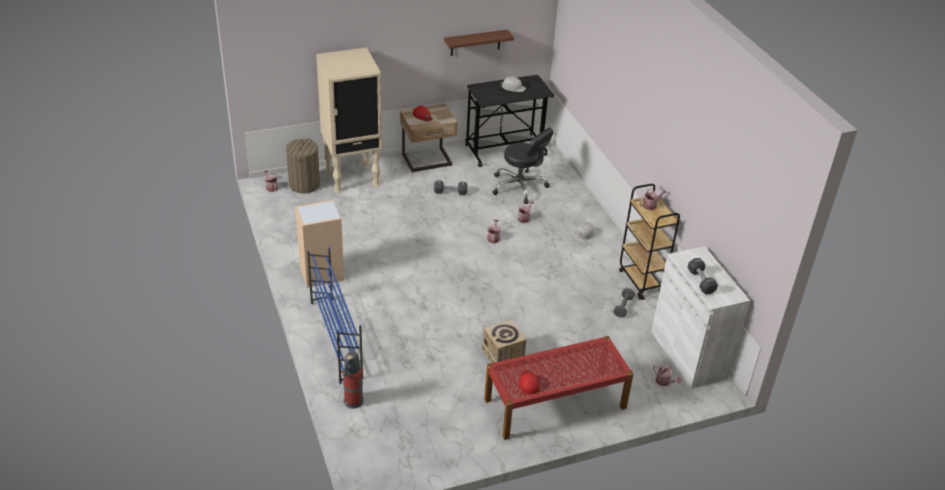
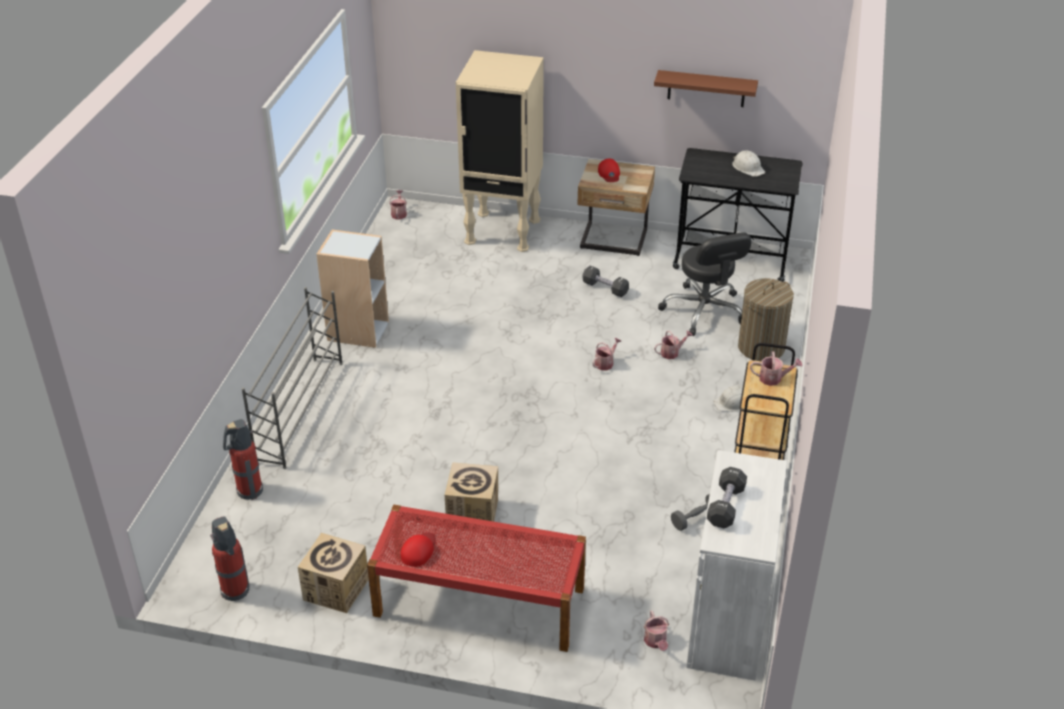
camera: 35 degrees right, 0 degrees up
laundry basket [286,139,320,194] -> laundry basket moved to [738,278,794,361]
blue shoe rack [307,247,363,384] -> grey shoe rack [242,287,343,469]
none -> fire extinguisher [210,517,250,601]
none -> cardboard box [298,533,369,613]

